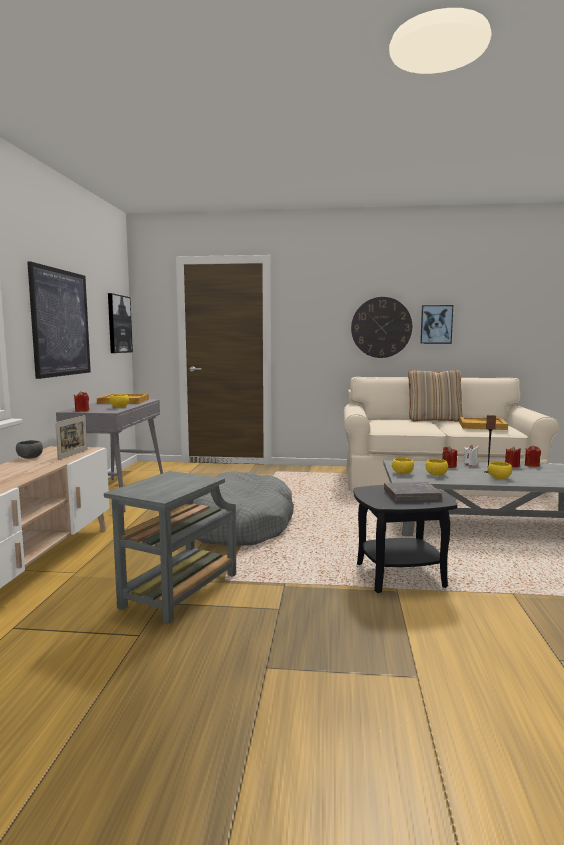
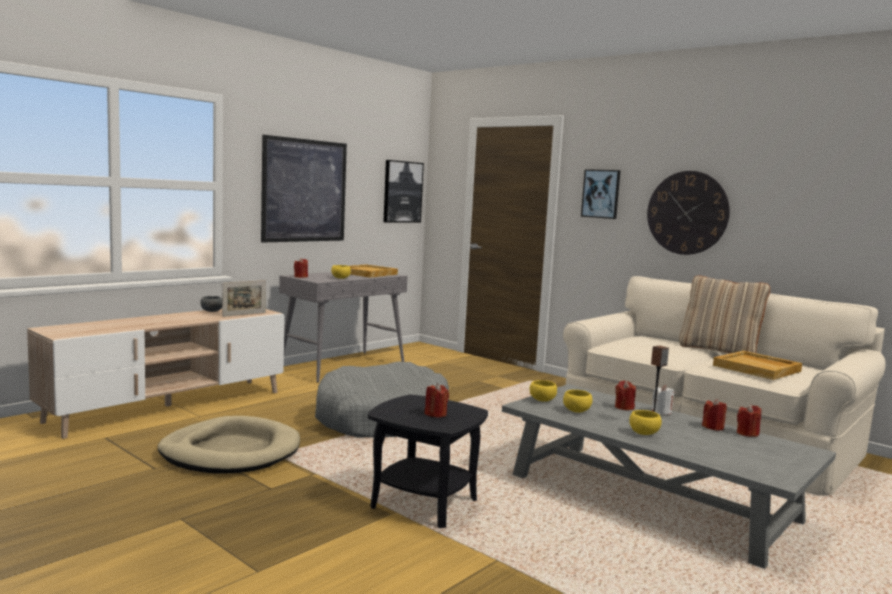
camera: 35 degrees right, 0 degrees up
grey side table [104,471,236,624] -> beige dog bed [158,416,300,474]
grey book [384,482,442,501] -> red candle [425,383,449,417]
picture [420,305,453,344] -> picture moved to [581,169,620,219]

